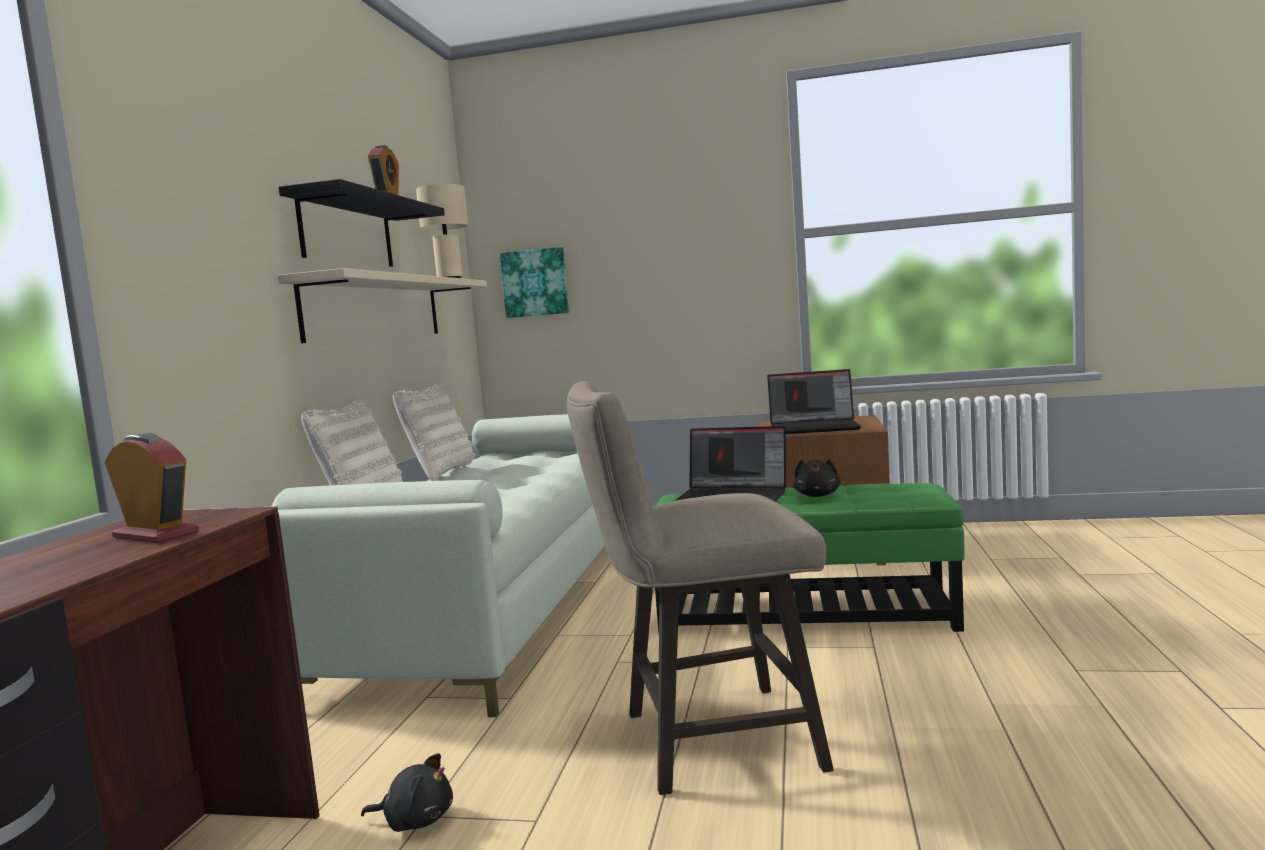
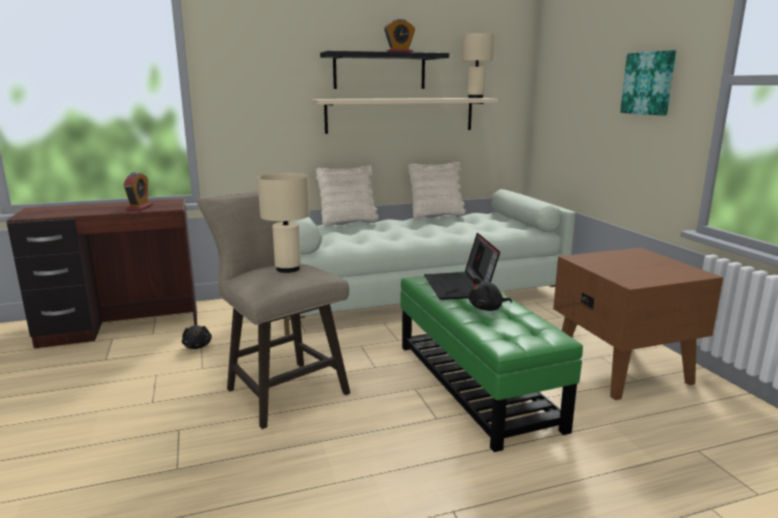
camera: 60 degrees right, 10 degrees up
picture [500,247,569,318] -> picture moved to [620,50,676,116]
laptop [767,369,861,434] -> none
none -> beige table lamp [258,173,310,273]

